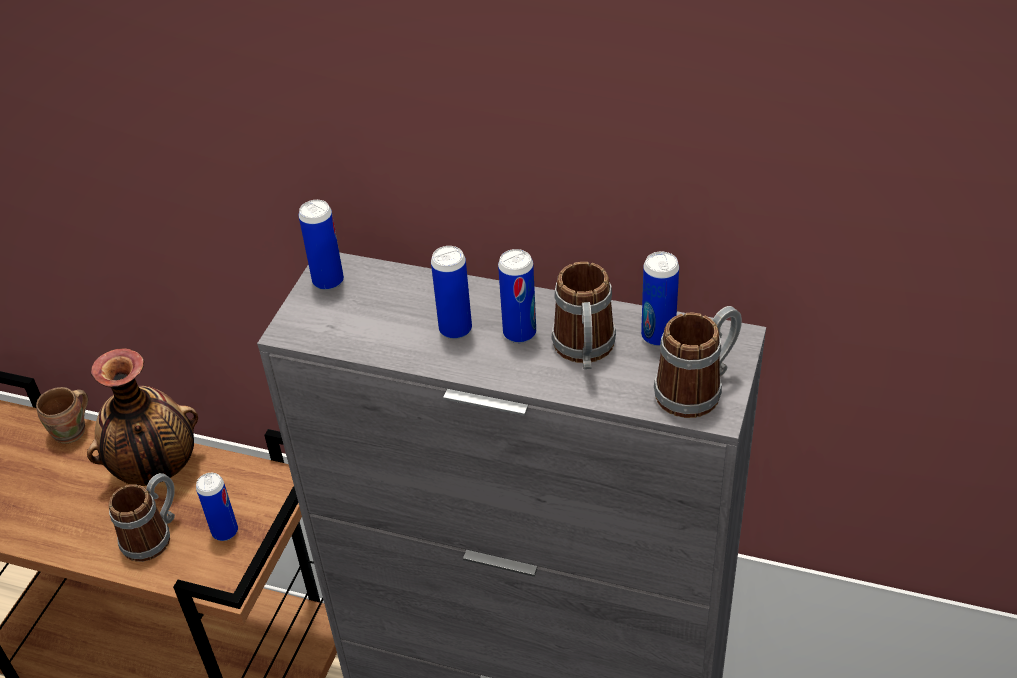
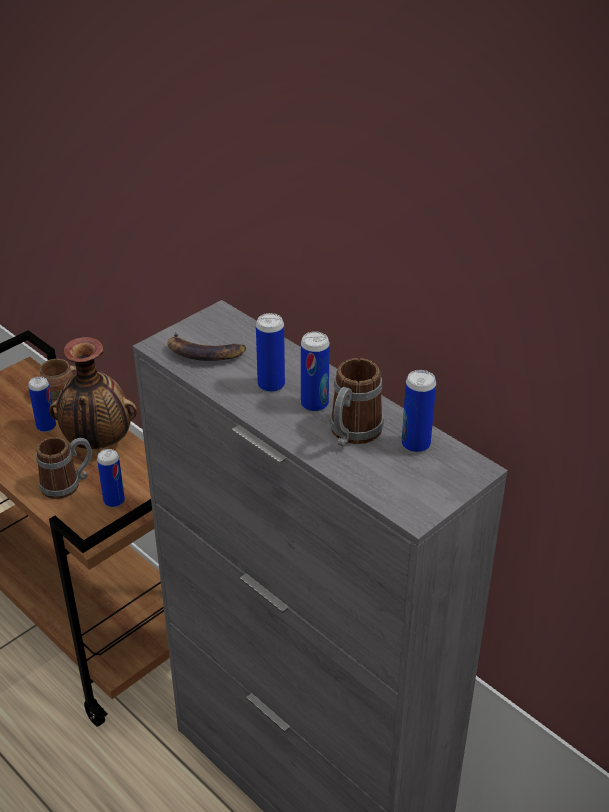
camera: 25 degrees right, 5 degrees down
can [299,200,344,290] -> can moved to [28,377,56,432]
mug [654,306,742,418] -> none
none -> banana [167,332,246,361]

